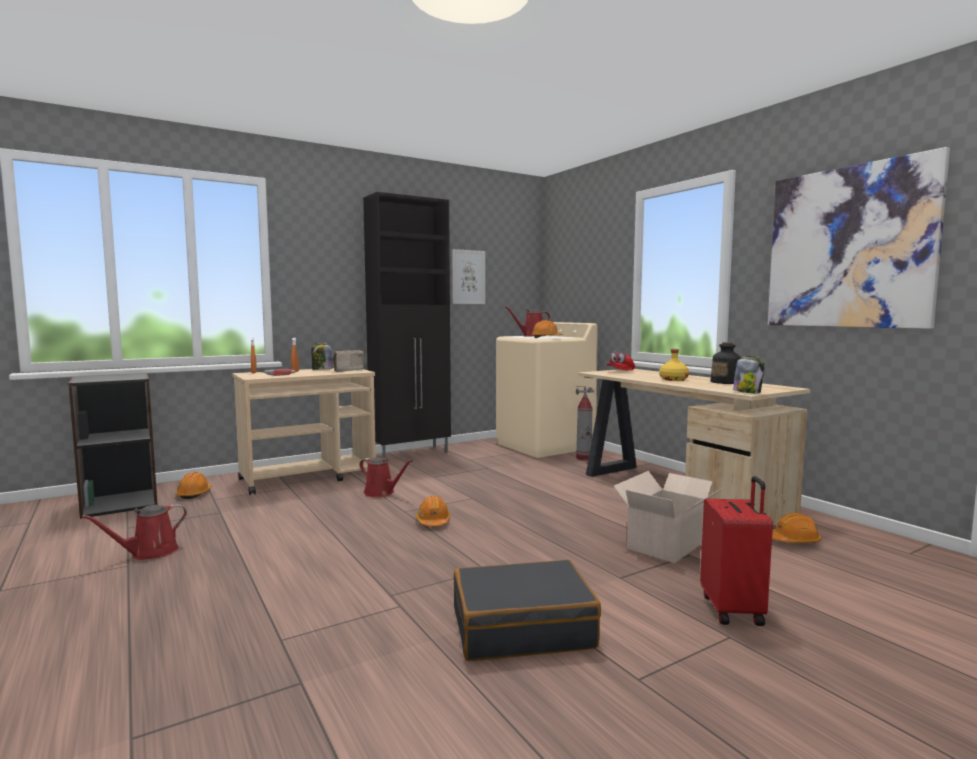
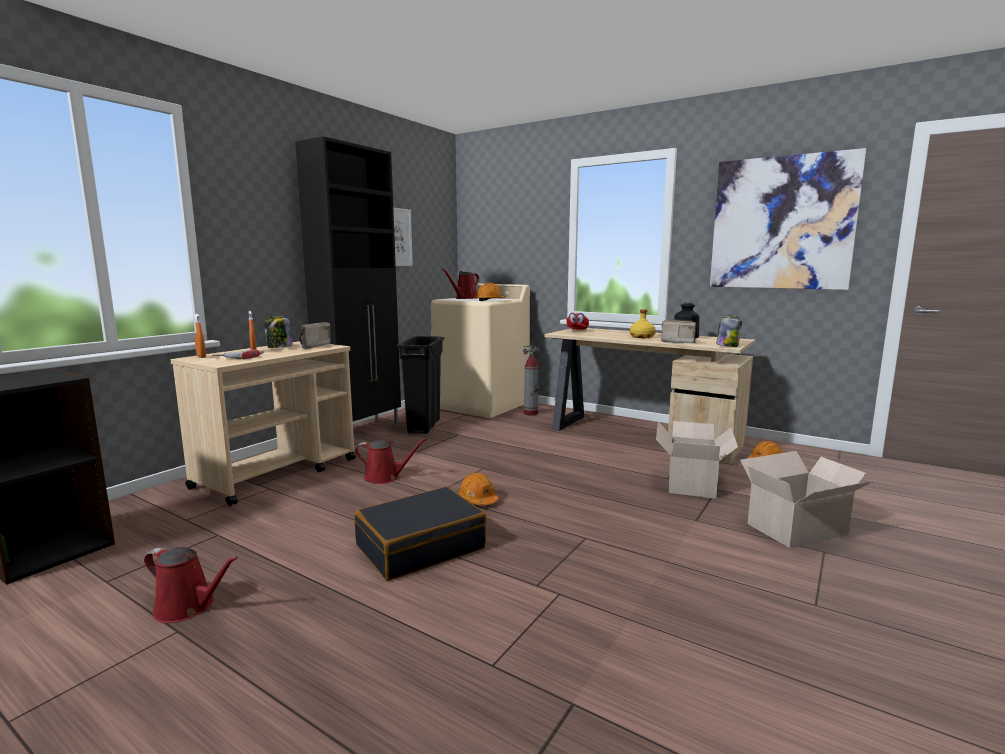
camera: 25 degrees left, 5 degrees up
red watering can [82,504,187,560] -> red watering can turned 90 degrees counterclockwise [144,547,238,623]
orange hard hat [175,472,211,499] -> none
black suitcase [454,560,601,661] -> black suitcase moved to [354,487,486,581]
red suitcase [700,476,773,626] -> cardboard box [740,451,875,548]
none -> black trash can [397,336,444,434]
none -> radio [661,320,697,343]

